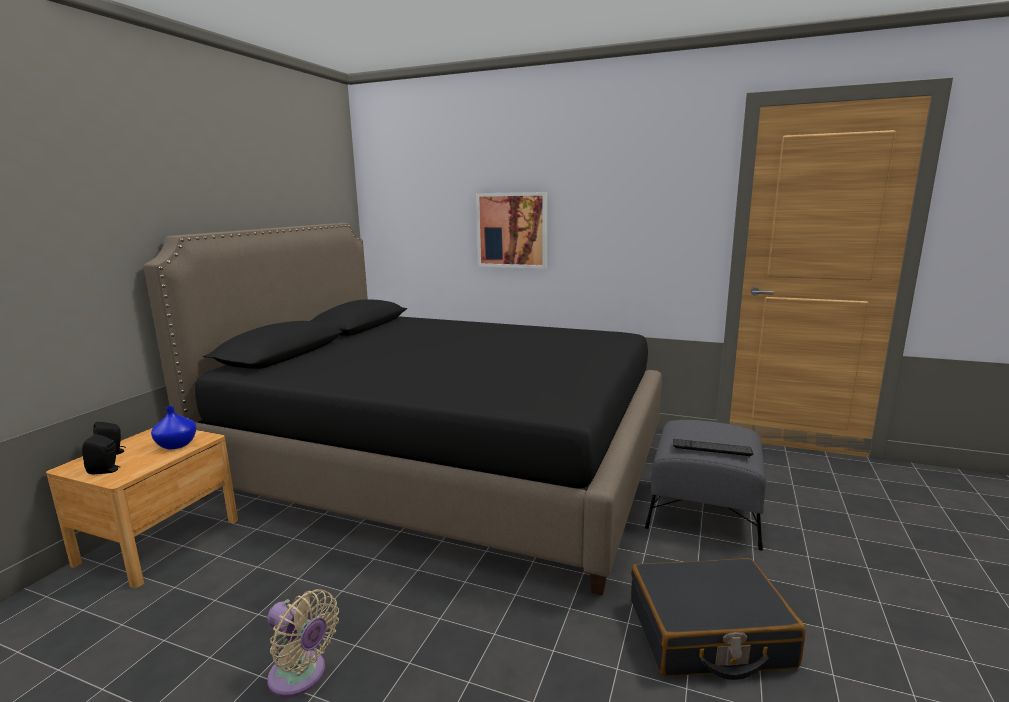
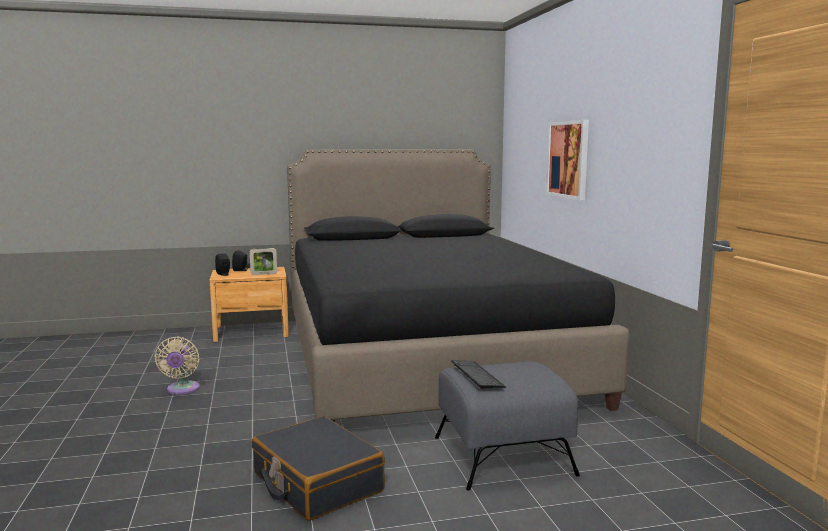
camera: 55 degrees right, 5 degrees down
blue vase [151,406,197,449] -> picture frame [249,248,277,275]

